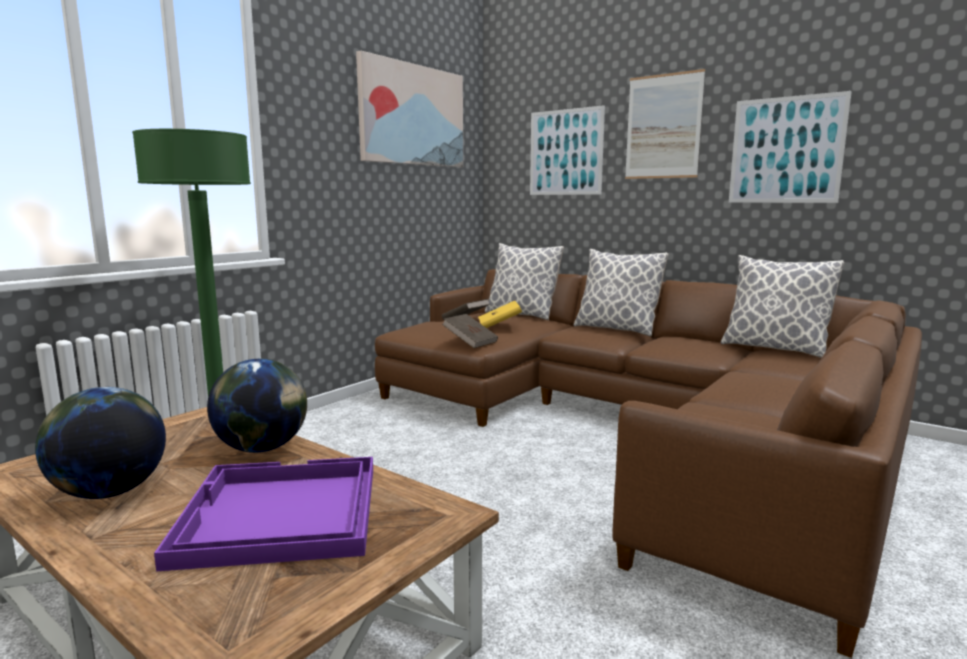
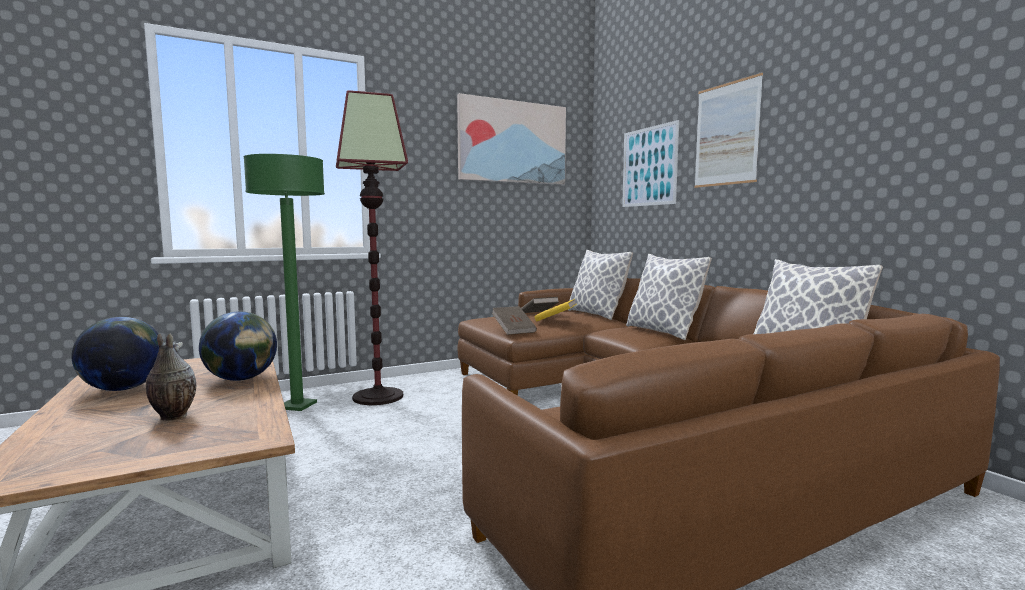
camera: 25 degrees right, 5 degrees down
purple tray [154,457,373,572] -> vase [146,333,196,421]
picture [729,91,852,203] -> none
none -> floor lamp [336,90,408,405]

